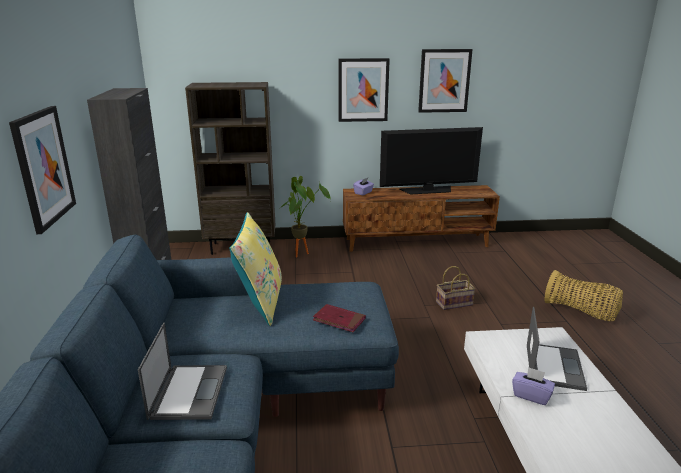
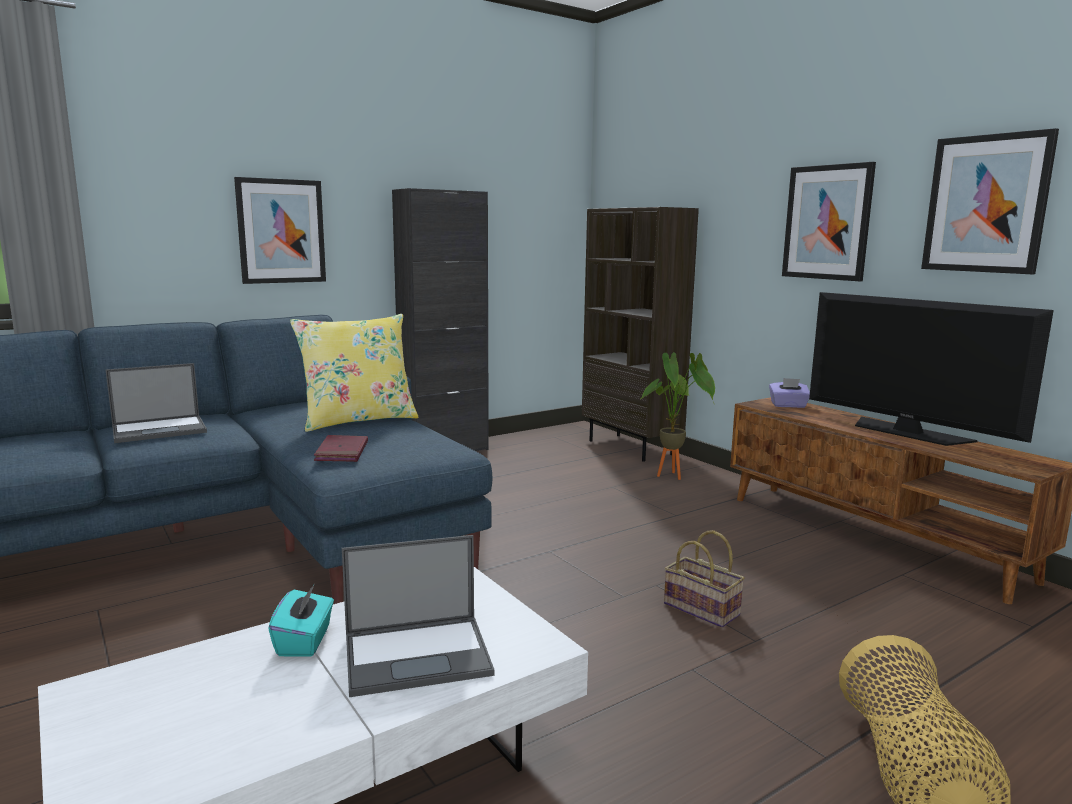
camera: 60 degrees right, 10 degrees down
purple tissue box [512,367,555,405] -> turquoise tissue box [268,584,334,657]

